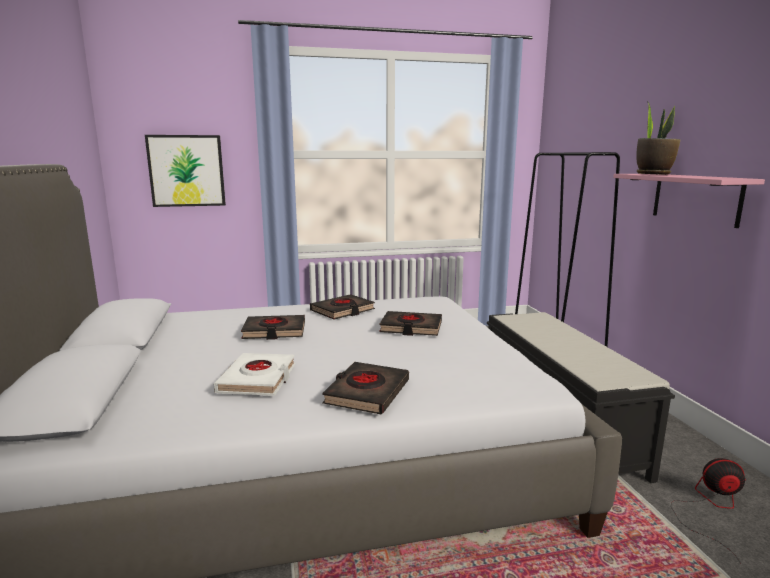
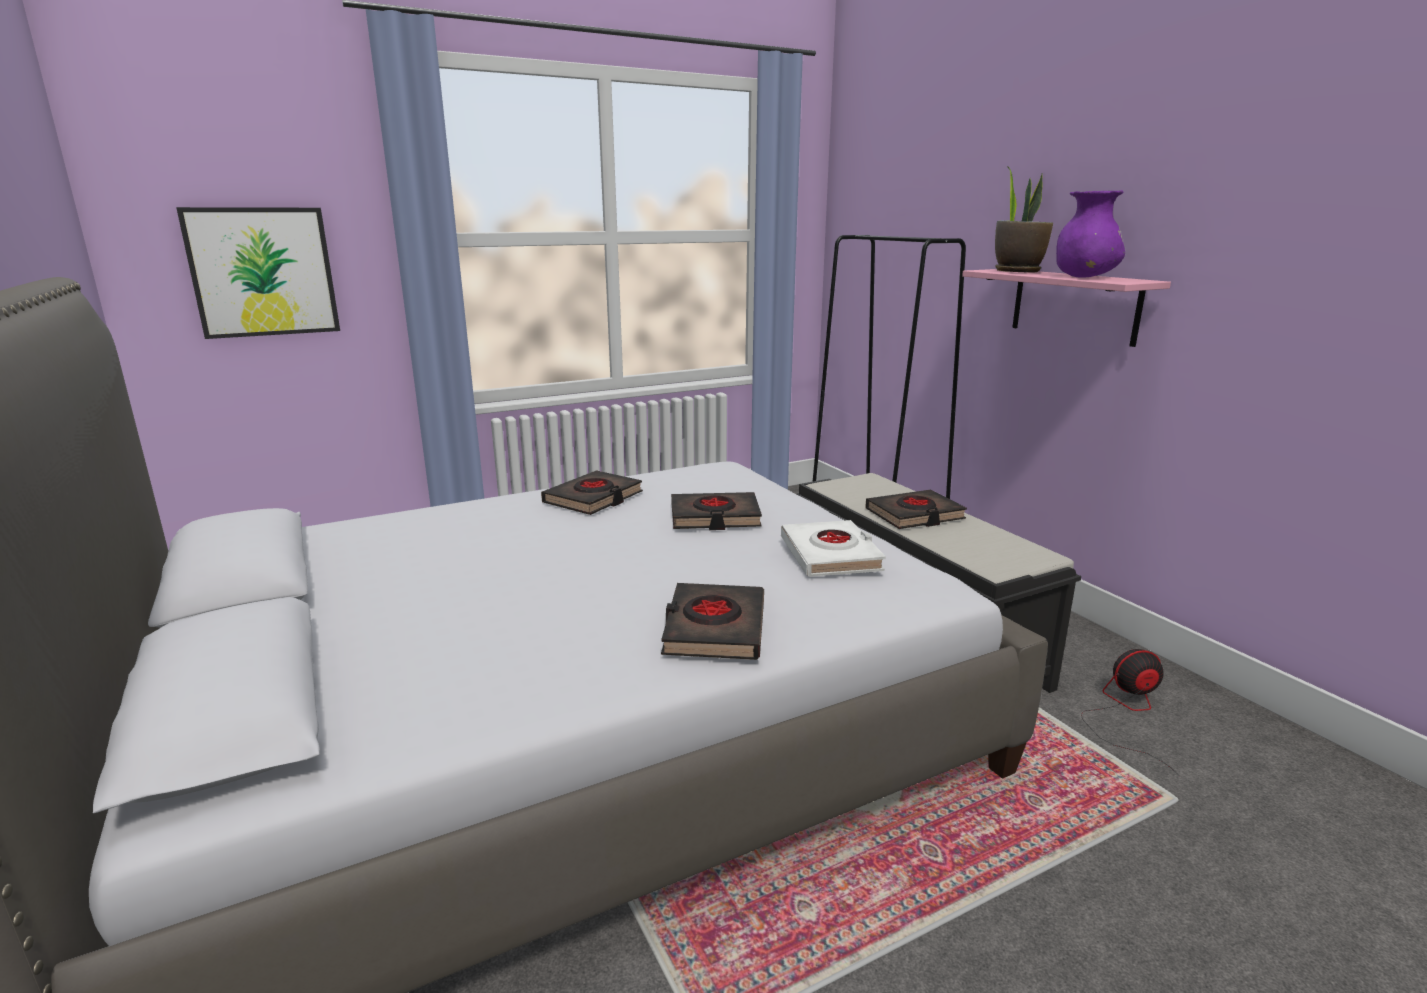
camera: 15 degrees left, 5 degrees up
white book [213,353,296,396] -> white book moved to [781,520,886,577]
black book [241,315,305,340] -> black book moved to [865,490,967,529]
none -> purple vase [1056,190,1125,278]

